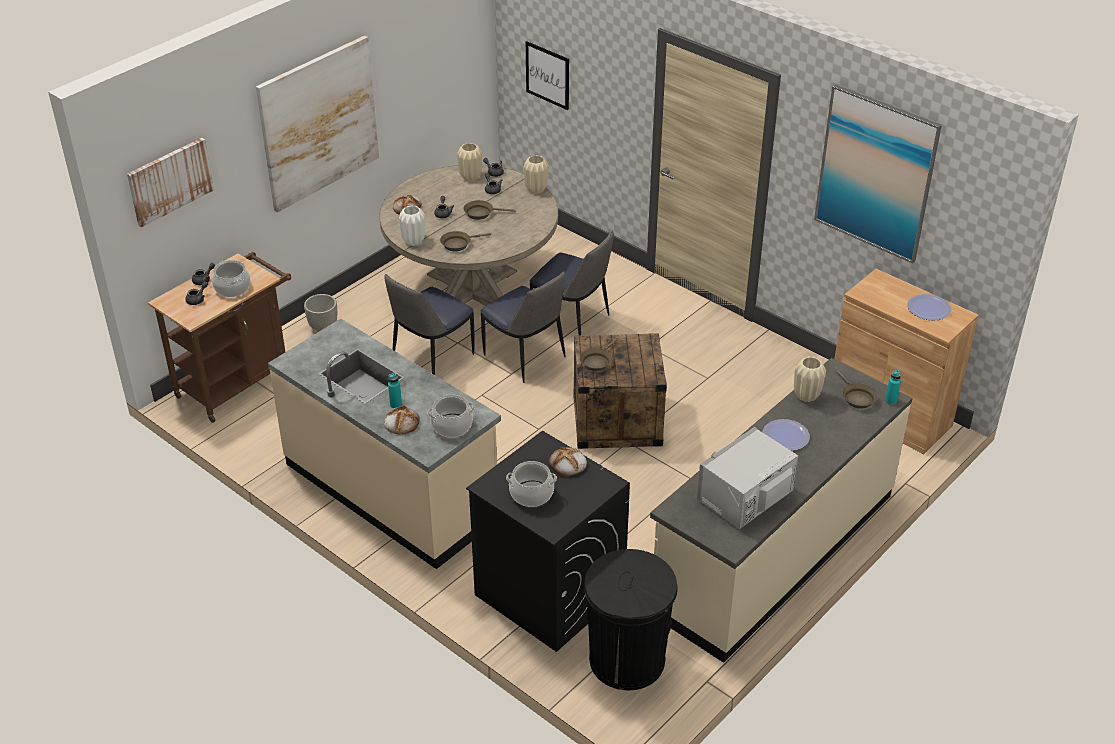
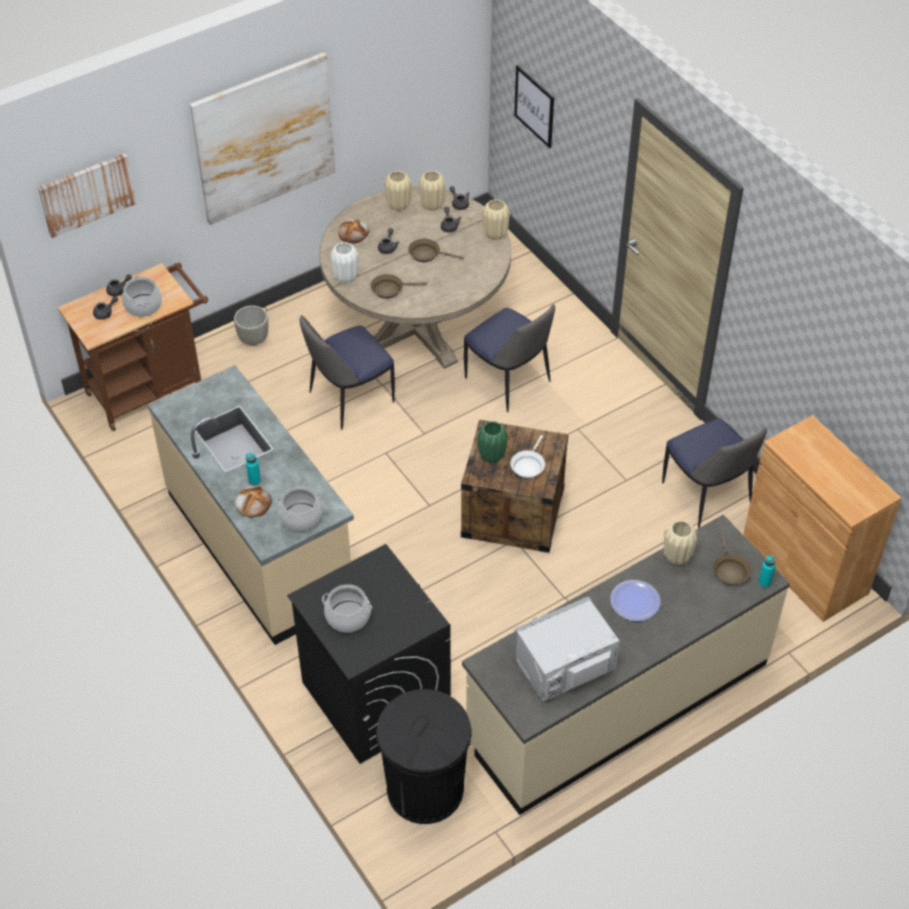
camera: 15 degrees right, 10 degrees up
chair [481,271,566,383] -> chair moved to [662,418,767,528]
bread [549,447,587,476] -> none
brown frying pan [580,339,617,371] -> green vase [477,421,508,463]
picture [814,84,942,263] -> none
plate [907,294,951,321] -> none
none -> beige vase [384,171,411,211]
none -> white frying pan [510,435,545,478]

